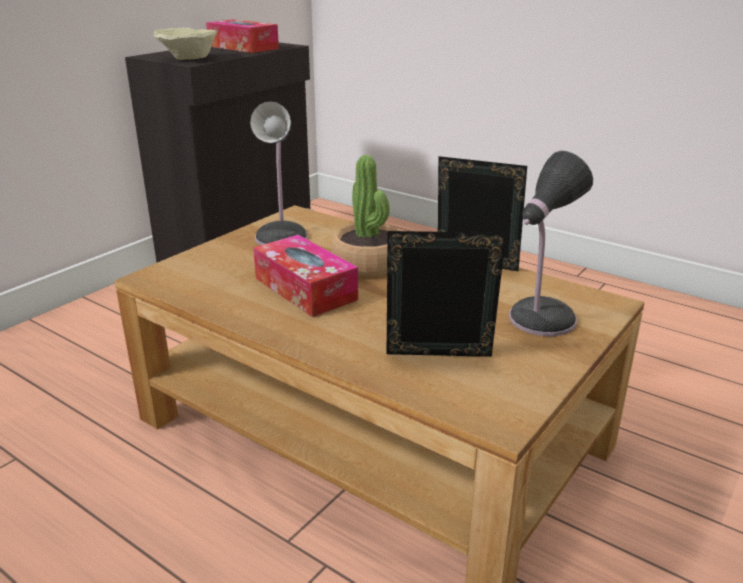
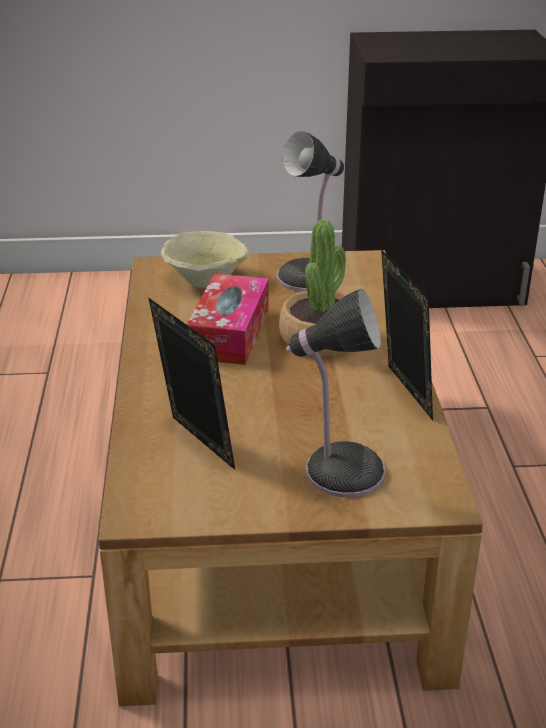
camera: 50 degrees right, 5 degrees up
beige bowl [154,28,217,60] -> beige bowl moved to [161,231,249,288]
tissue box [206,19,279,53] -> none

